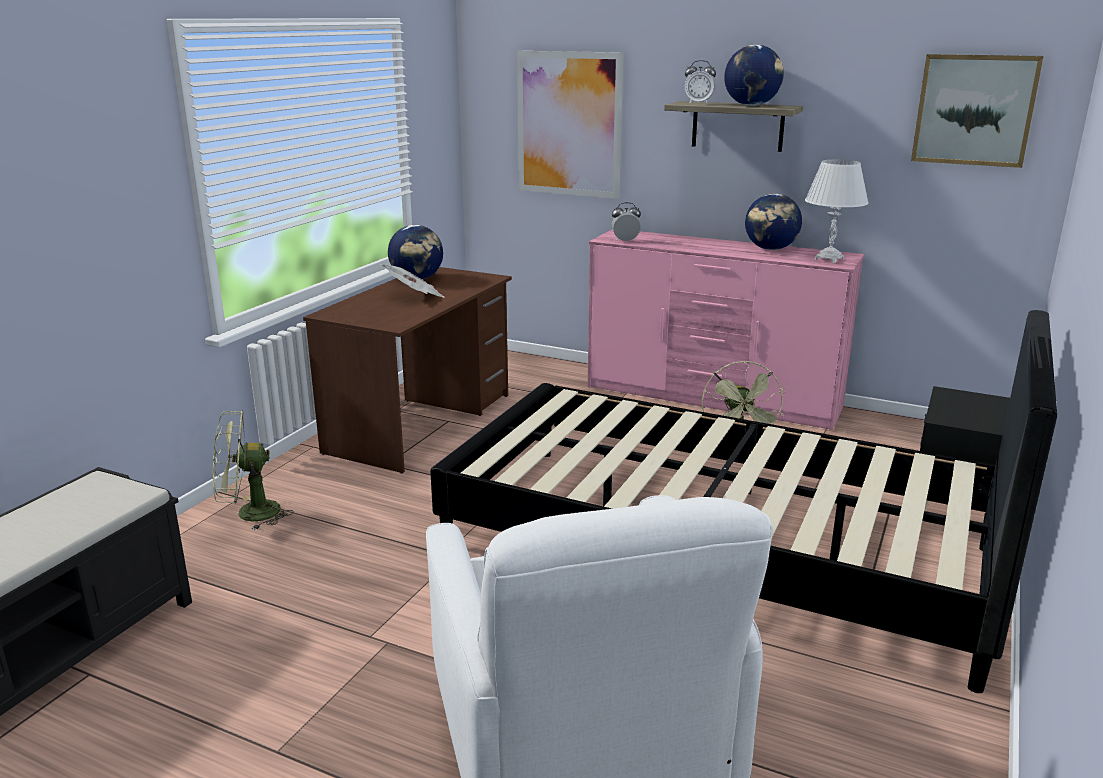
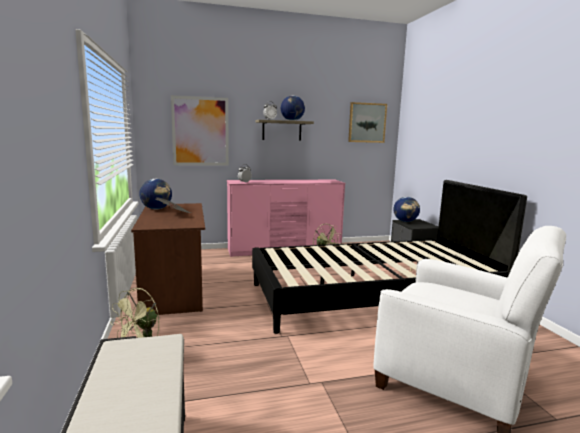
camera: 40 degrees left, 10 degrees down
globe [745,194,802,250] -> globe moved to [393,197,420,222]
white table lamp [805,159,869,263] -> none

